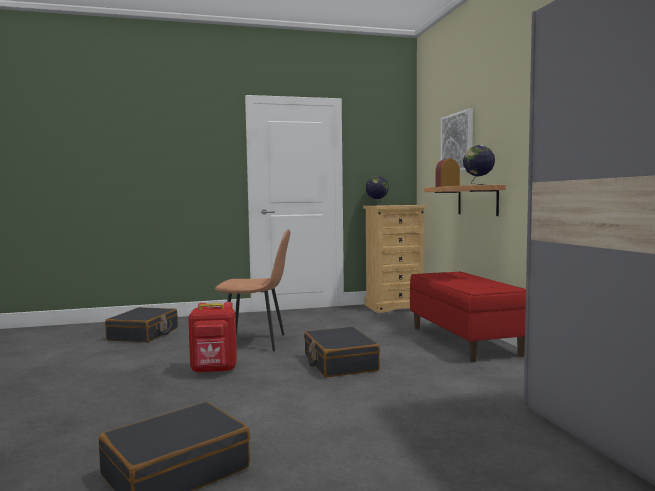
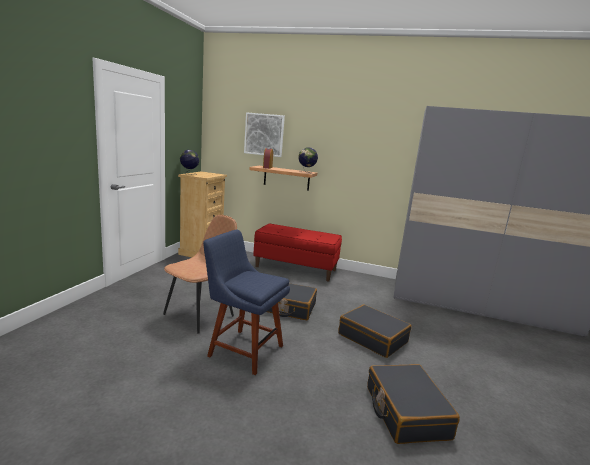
camera: 60 degrees left, 10 degrees up
black suitcase [105,307,178,343] -> black suitcase moved to [338,305,412,358]
red backpack [188,302,237,373] -> blue chair [203,230,290,375]

